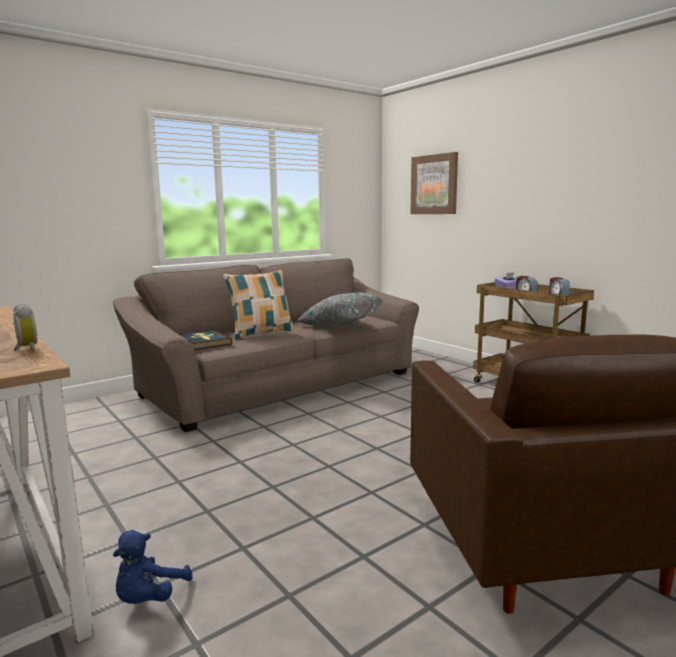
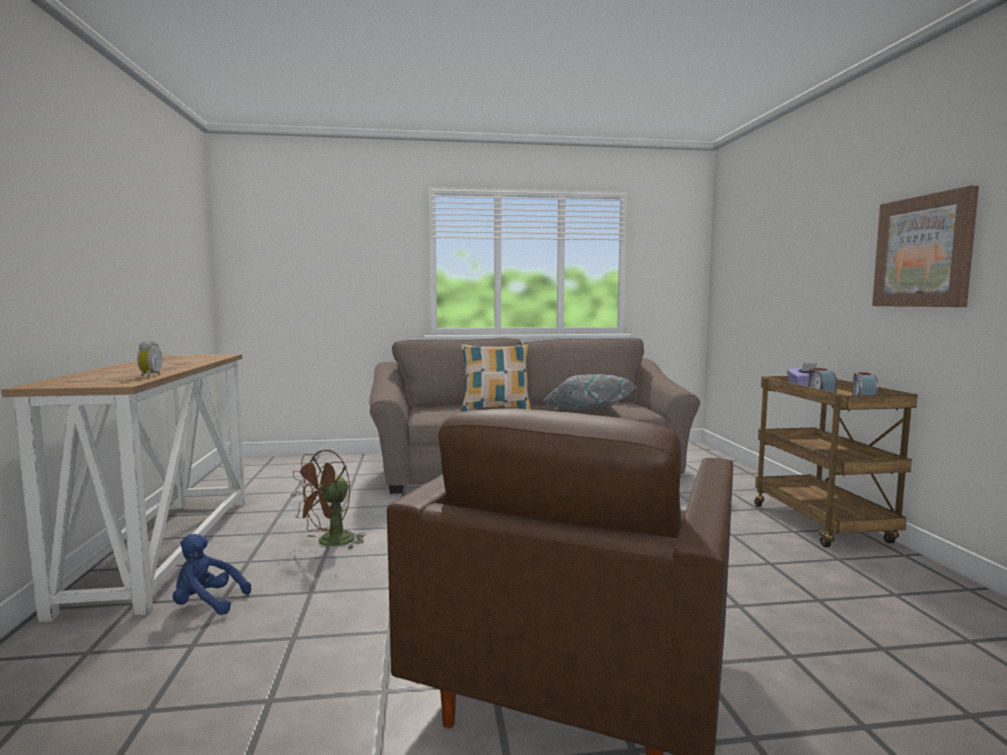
camera: 30 degrees right, 5 degrees down
blue plush toy [113,530,193,604] -> blue plush toy turned 45 degrees clockwise [173,534,251,615]
book [179,329,232,350] -> none
picture [410,152,458,214] -> picture moved to [872,186,979,307]
none -> brown fan [290,450,366,549]

